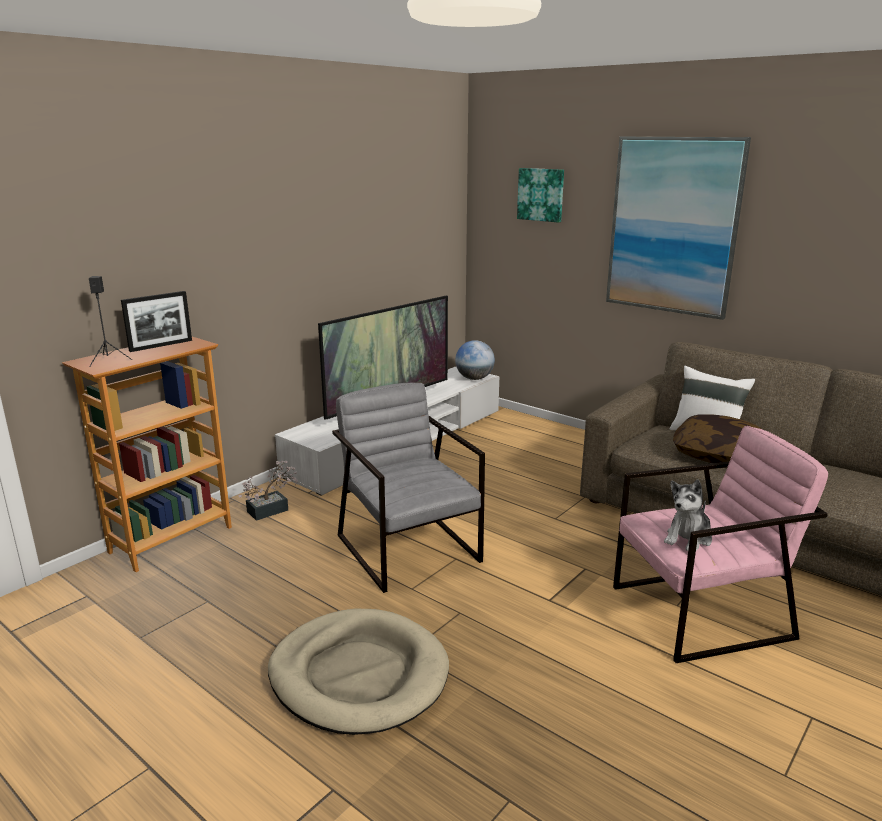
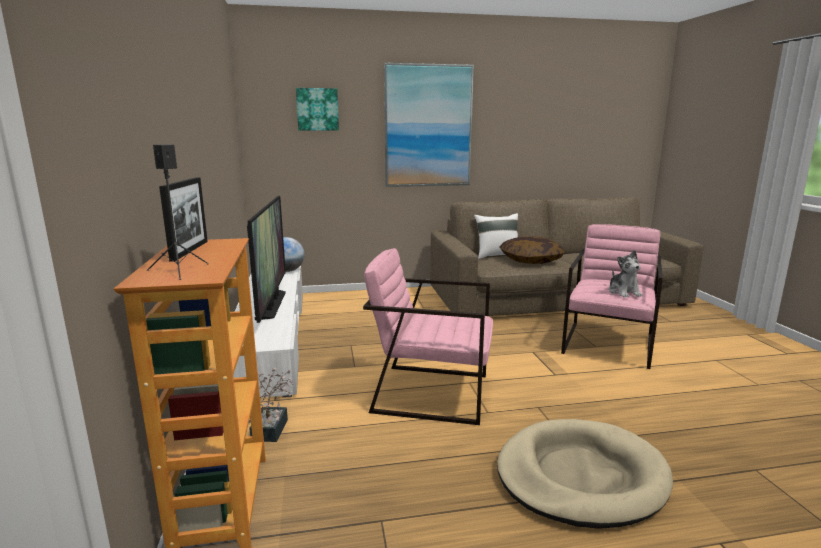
camera: 50 degrees left, 5 degrees down
grey armchair [332,383,485,593] -> pink armchair [363,248,493,425]

